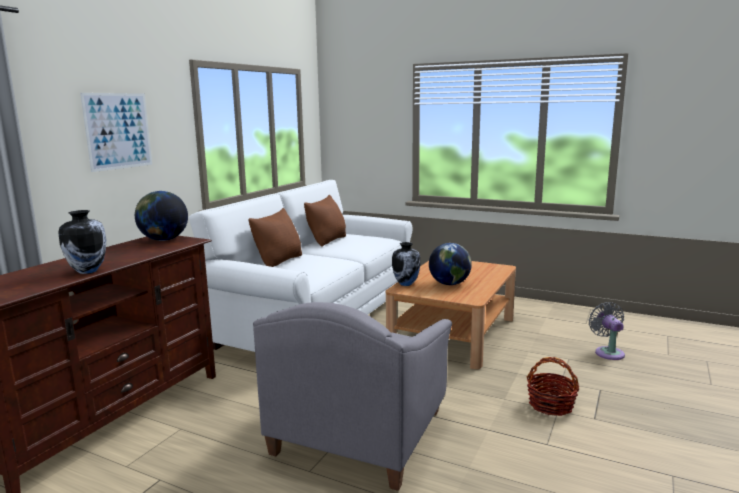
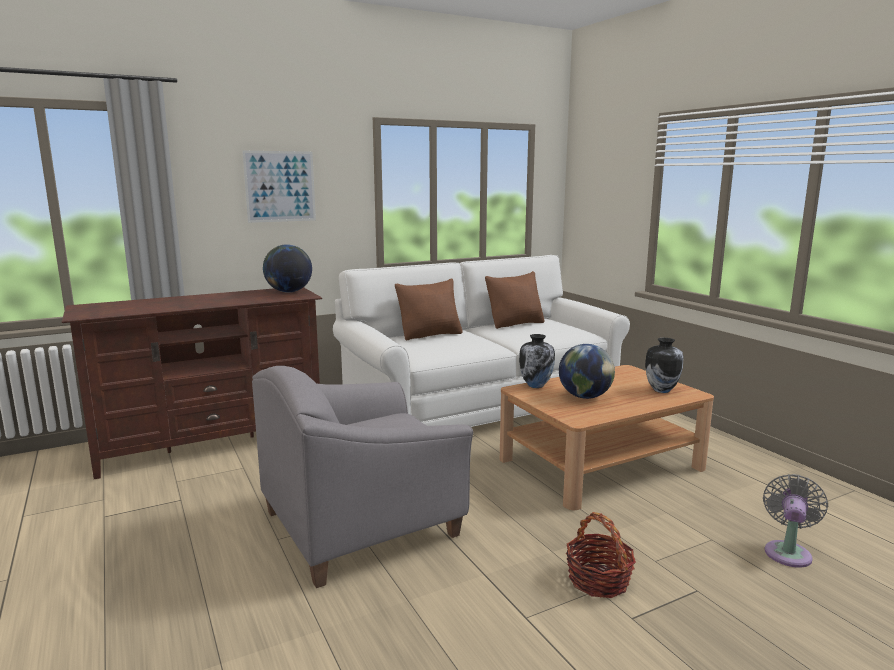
camera: 35 degrees right, 0 degrees up
vase [58,210,106,274] -> vase moved to [645,338,683,393]

